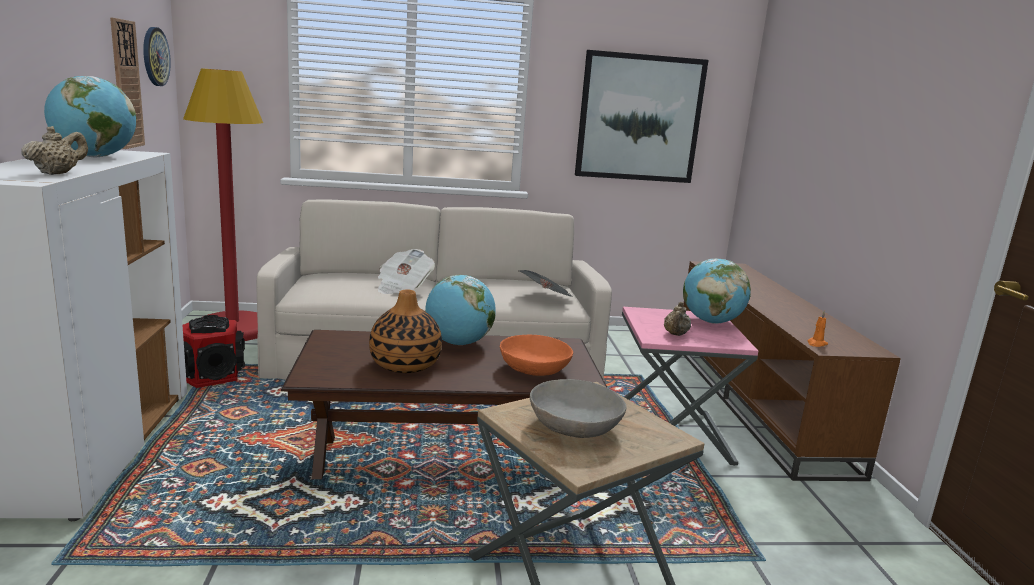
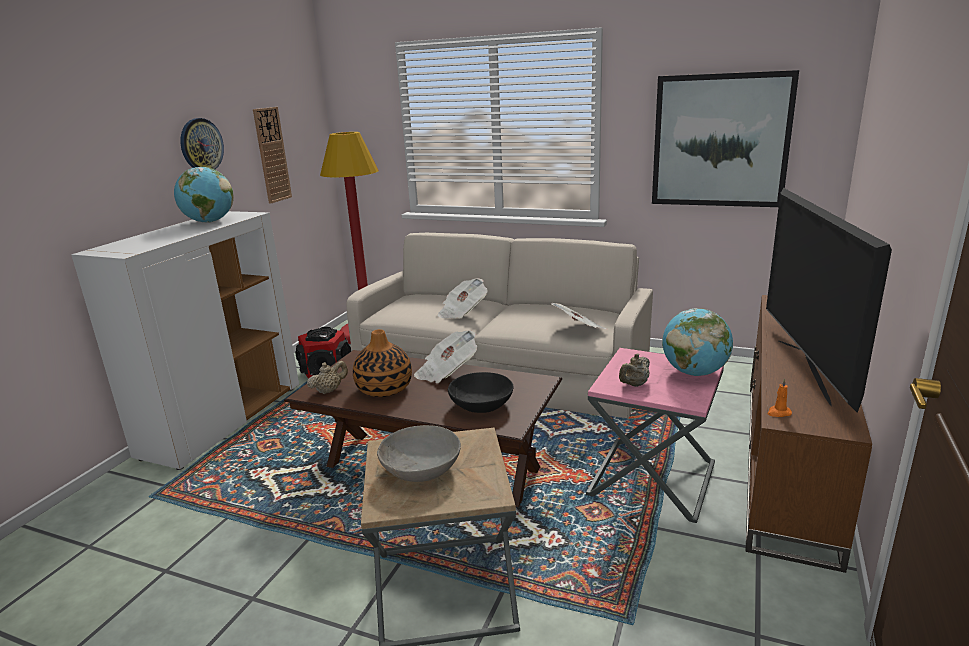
camera: 30 degrees right, 5 degrees up
beige teapot [22,126,88,175] -> beige teapot moved to [307,361,348,394]
wall clock [143,27,171,86] -> wall clock moved to [180,118,224,169]
globe [425,275,496,345] -> newspaper [414,330,477,383]
orange bowl [500,335,573,376] -> black bowl [448,372,513,413]
none -> television [766,188,892,413]

